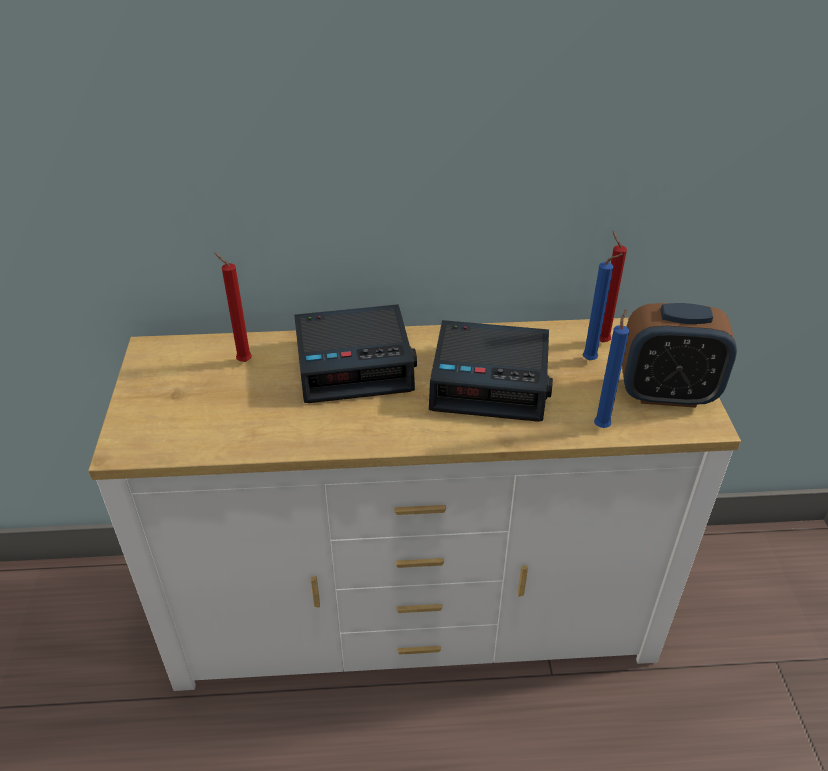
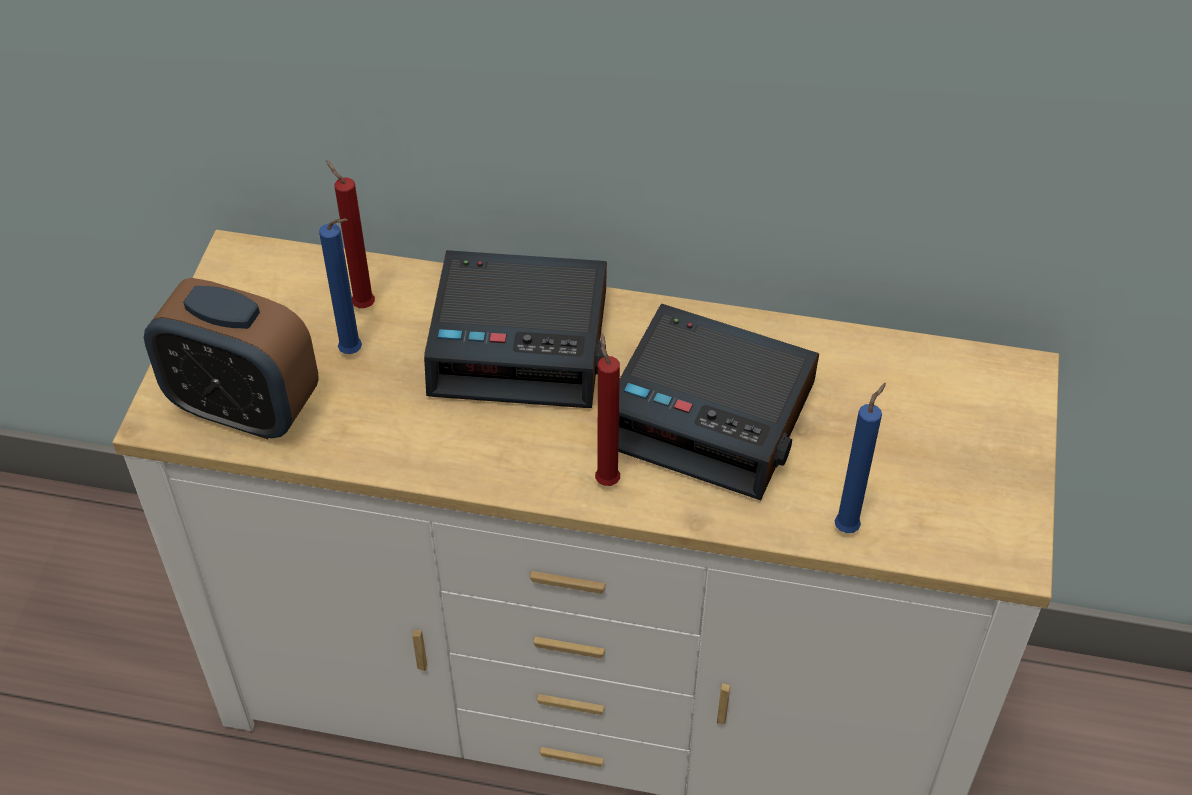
camera: 15 degrees right, 10 degrees up
blue candle [582,254,623,360] -> blue candle moved to [319,218,362,354]
red candle [600,231,627,343] -> red candle moved to [595,332,620,486]
alarm clock [622,303,737,408] -> alarm clock moved to [144,278,319,439]

